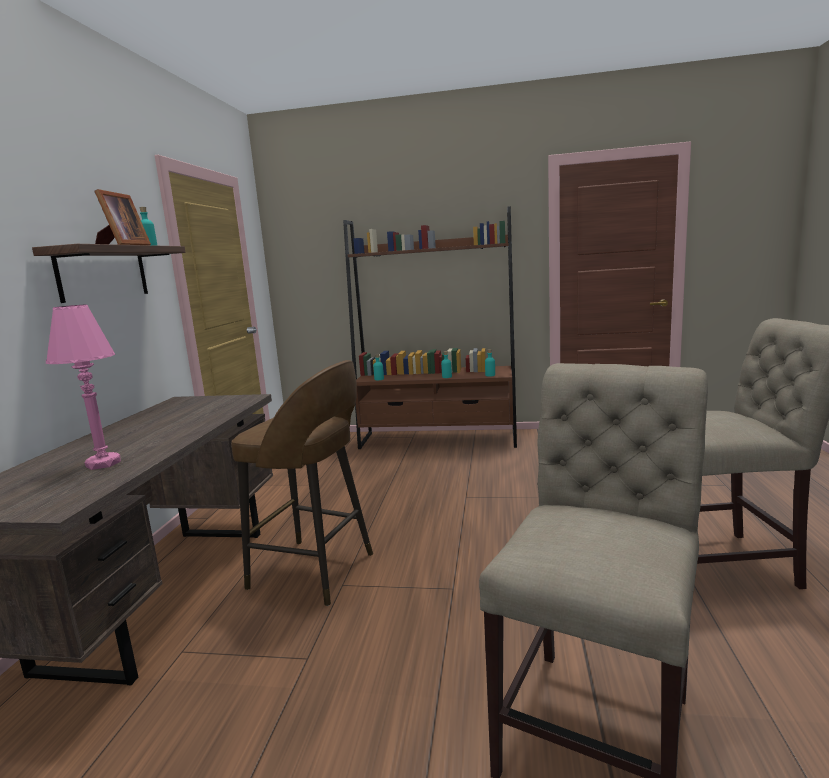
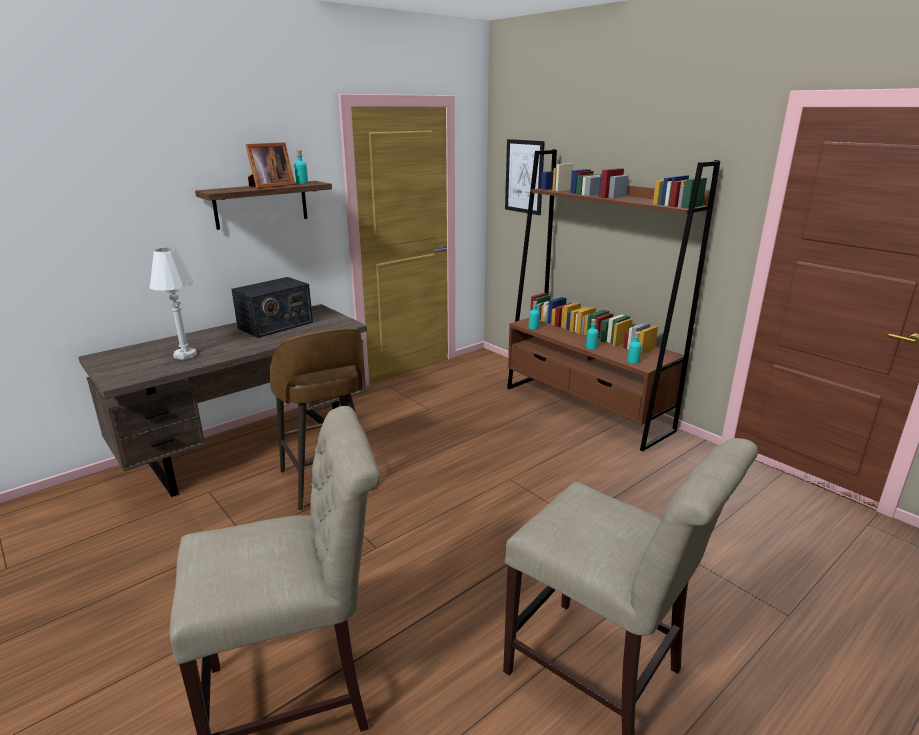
camera: 40 degrees right, 10 degrees up
pink table lamp [46,304,121,470] -> white table lamp [149,248,197,360]
none -> radio [231,277,313,338]
none -> picture [505,139,545,215]

